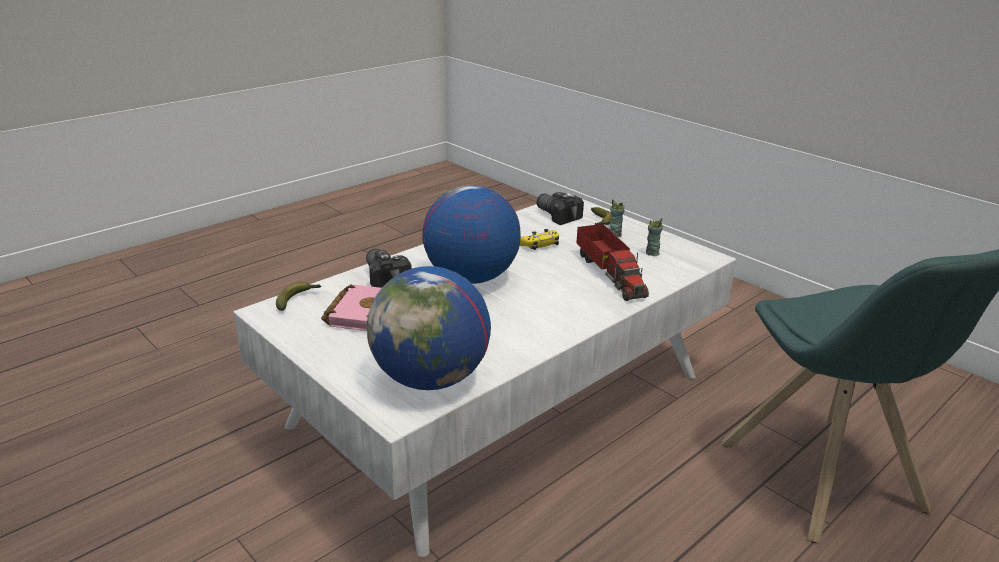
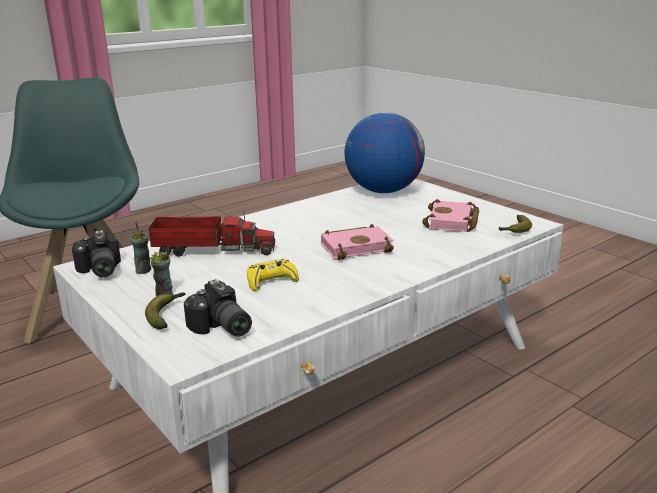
camera: 175 degrees left, 5 degrees down
camera [366,249,412,288] -> camera moved to [72,230,121,278]
globe [422,185,521,284] -> pink book [321,224,394,260]
toy truck [576,224,649,301] -> toy truck turned 105 degrees clockwise [148,211,275,257]

